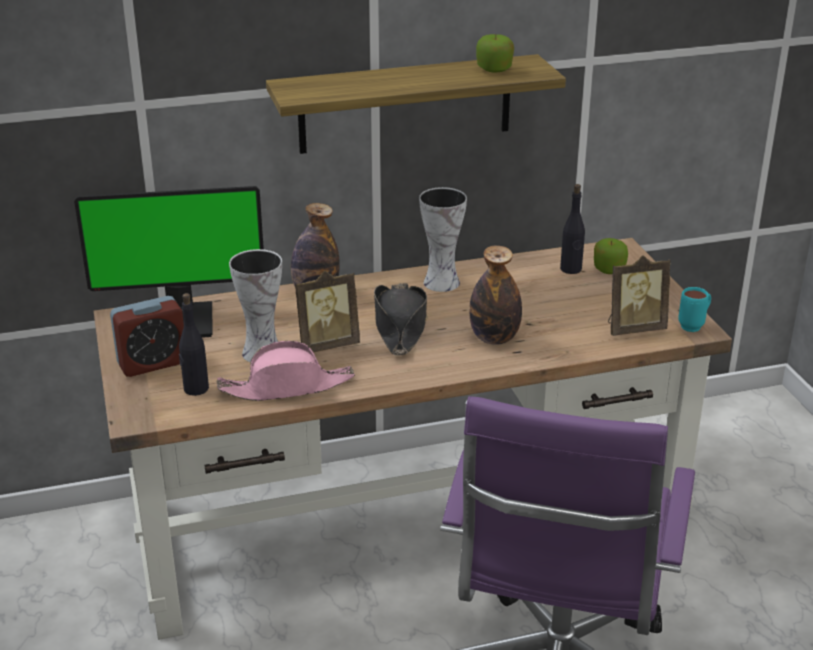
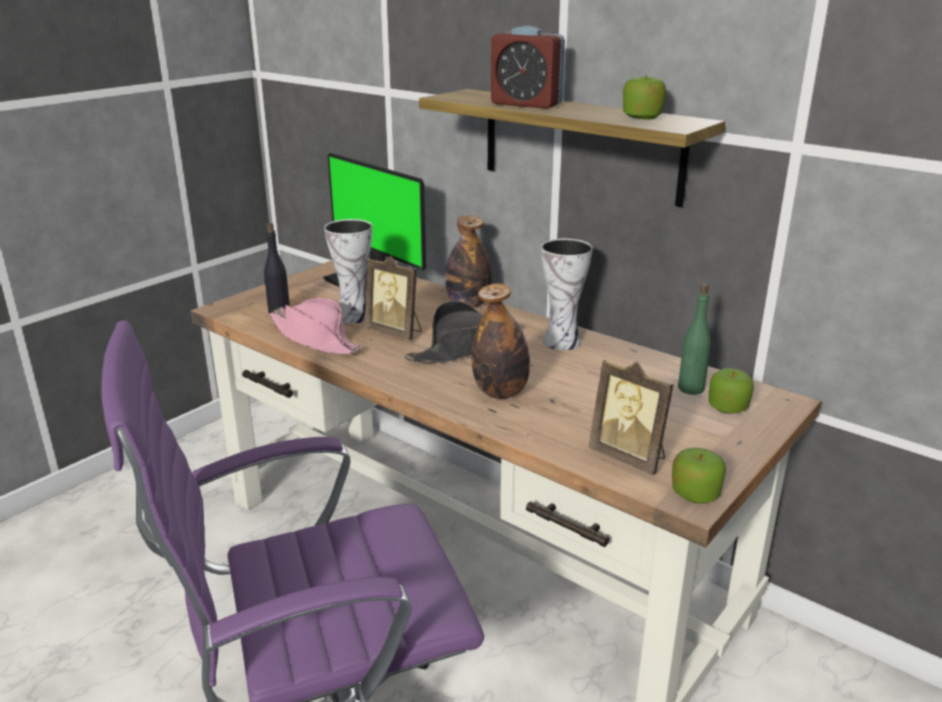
camera: 55 degrees right, 5 degrees down
alarm clock [110,296,184,377] -> alarm clock moved to [491,26,565,109]
black bottle [560,184,585,274] -> green bottle [678,284,711,395]
turquoise mug [678,287,711,332] -> apple [672,448,726,503]

